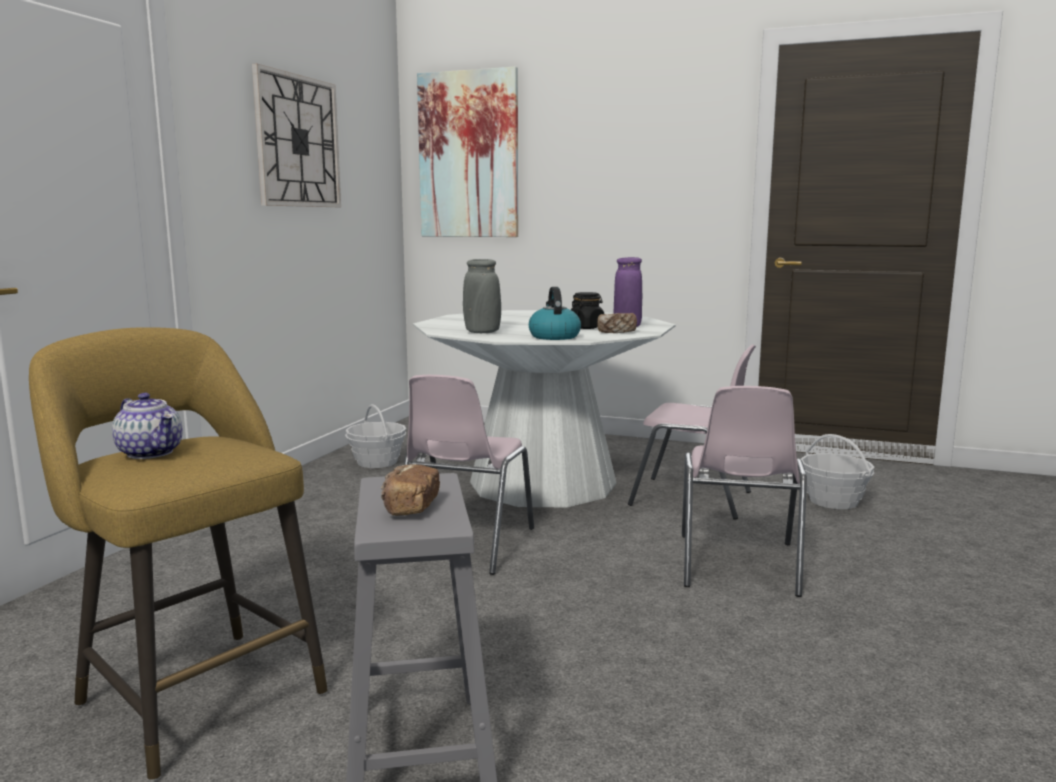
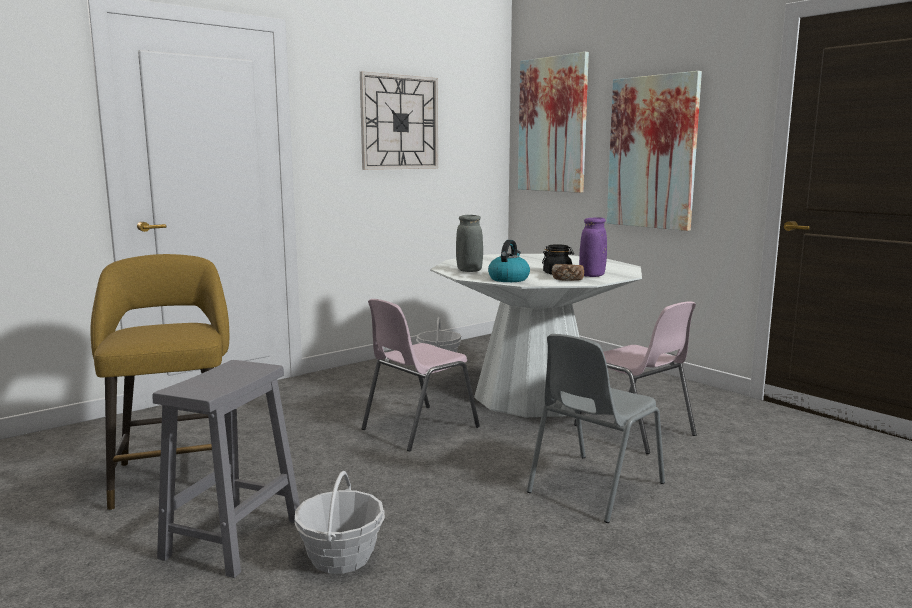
camera: 30 degrees right, 0 degrees up
teapot [112,393,182,459] -> none
bread [381,464,440,516] -> none
pink chair [682,386,807,597] -> grey chair [527,334,665,523]
basket [801,434,874,509] -> basket moved to [294,471,385,574]
none -> picture [607,71,702,231]

